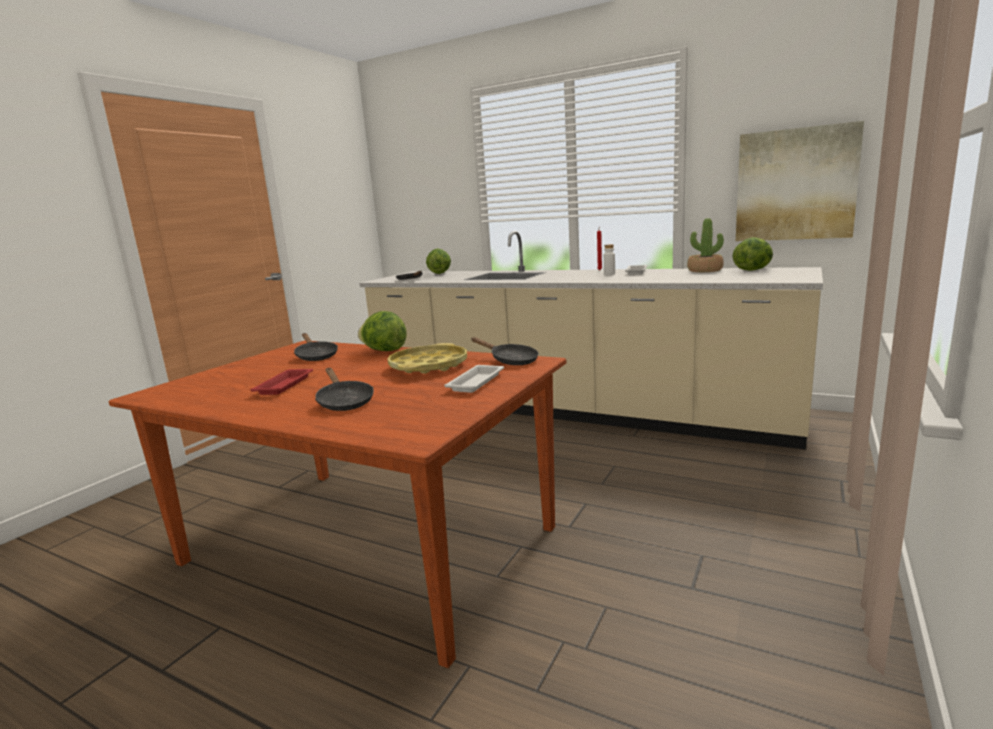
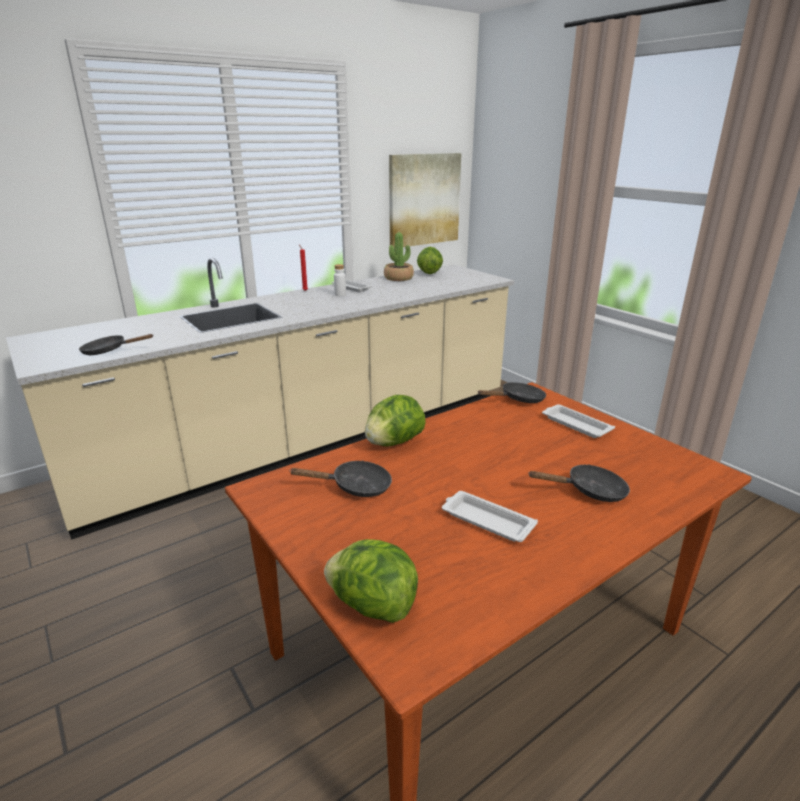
camera: 65 degrees left, 10 degrees up
red tray [250,369,313,395] -> white tray [442,491,538,542]
yellow tray [388,343,467,374] -> none
lettuce [426,248,451,274] -> lettuce moved to [324,539,418,623]

